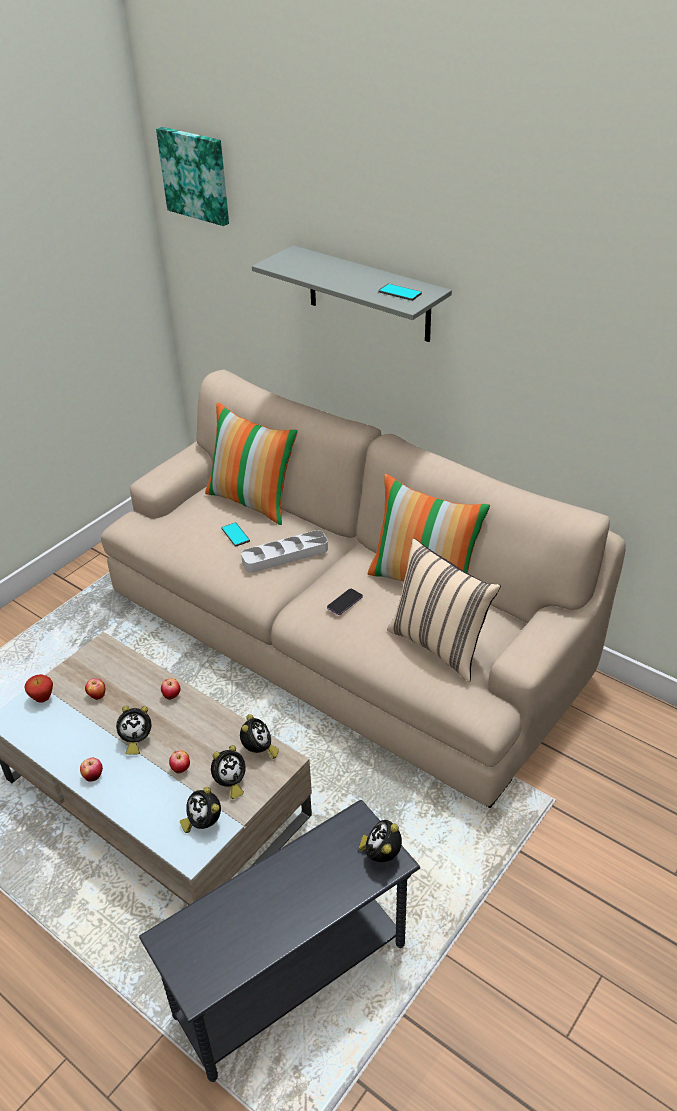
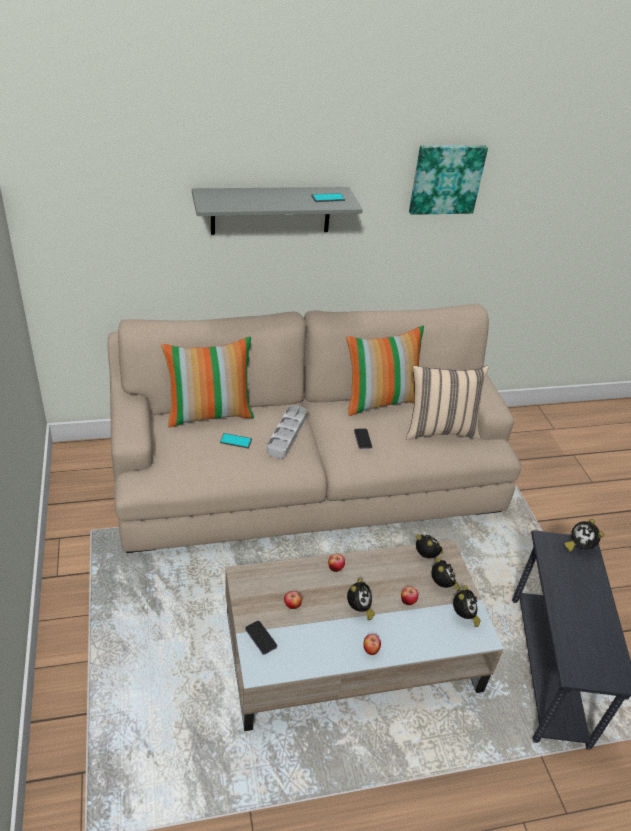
camera: 55 degrees left, 0 degrees up
apple [25,674,53,703] -> phone [245,621,277,654]
picture [156,127,229,226] -> picture moved to [409,145,488,215]
alarm clock [180,787,221,833] -> alarm clock turned 75 degrees counterclockwise [453,585,481,627]

